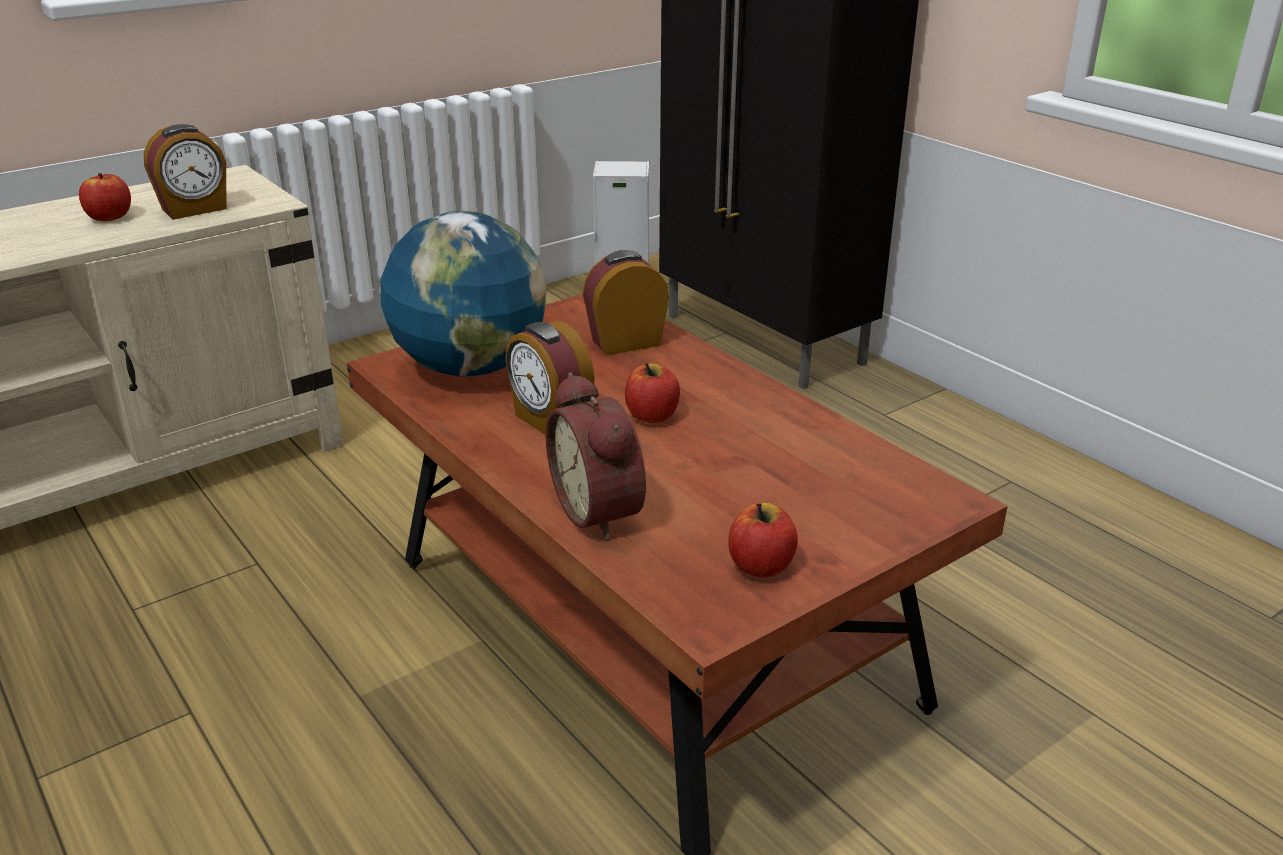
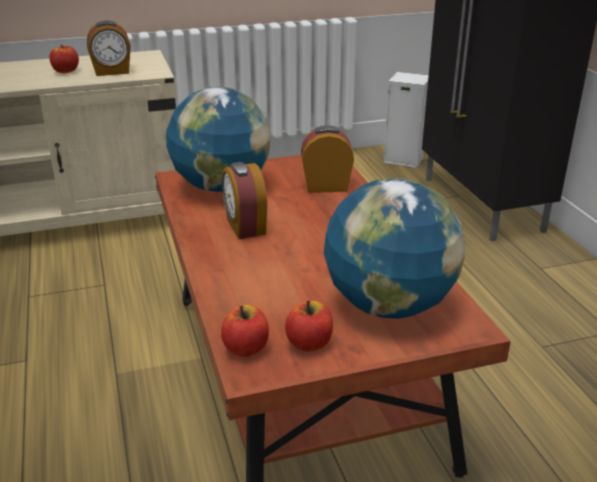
camera: 20 degrees right, 0 degrees up
alarm clock [546,373,646,540] -> none
apple [625,363,680,423] -> apple moved to [221,305,269,357]
none -> globe [324,178,465,319]

